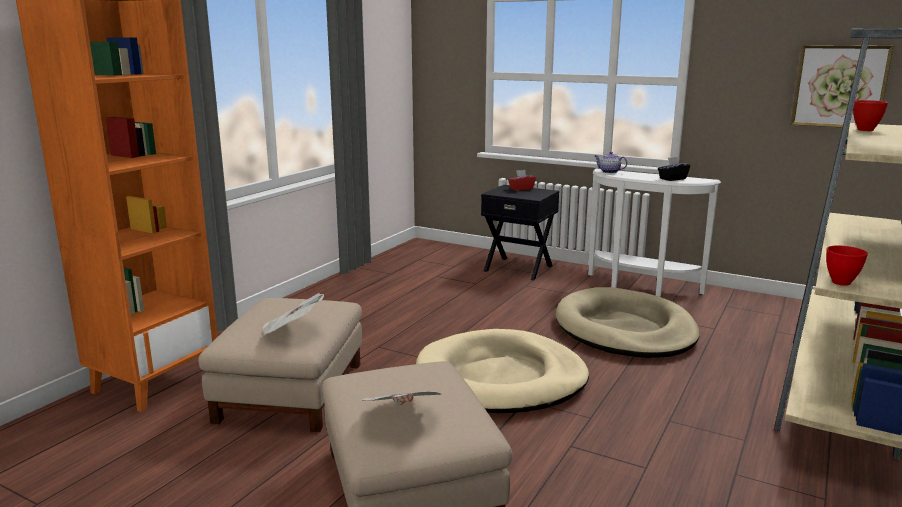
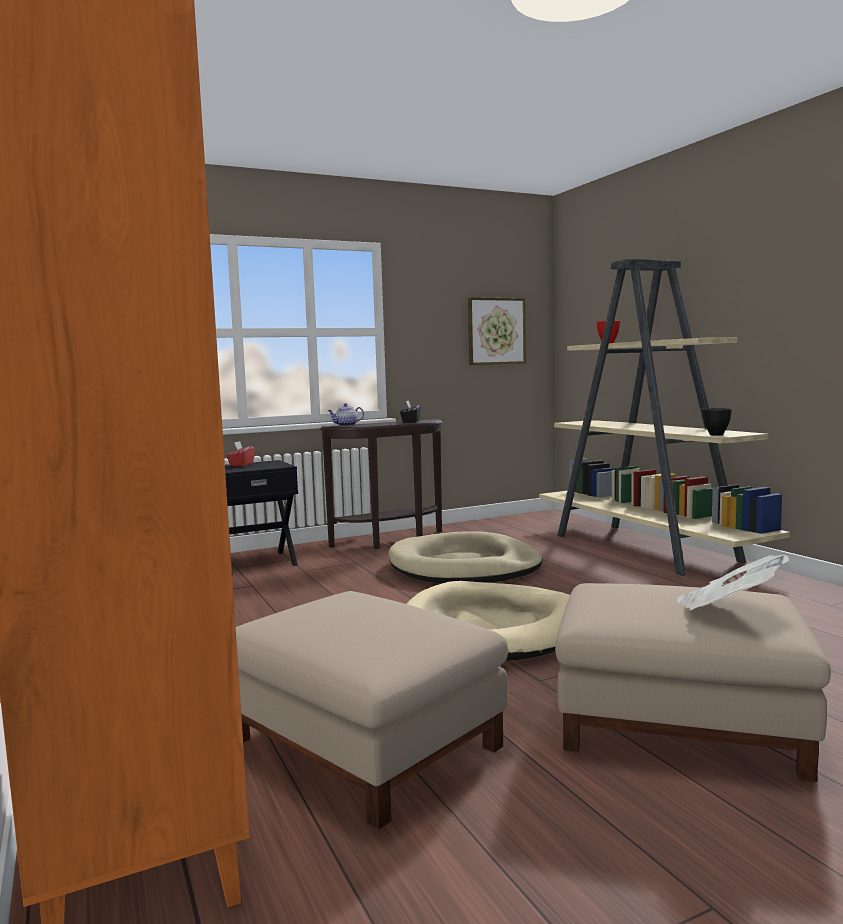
camera: 55 degrees left, 10 degrees down
newspaper [263,293,324,336] -> none
white console table [588,169,721,297] -> brown console table [320,419,443,549]
red bowl [826,245,868,286] -> black bowl [702,408,732,436]

